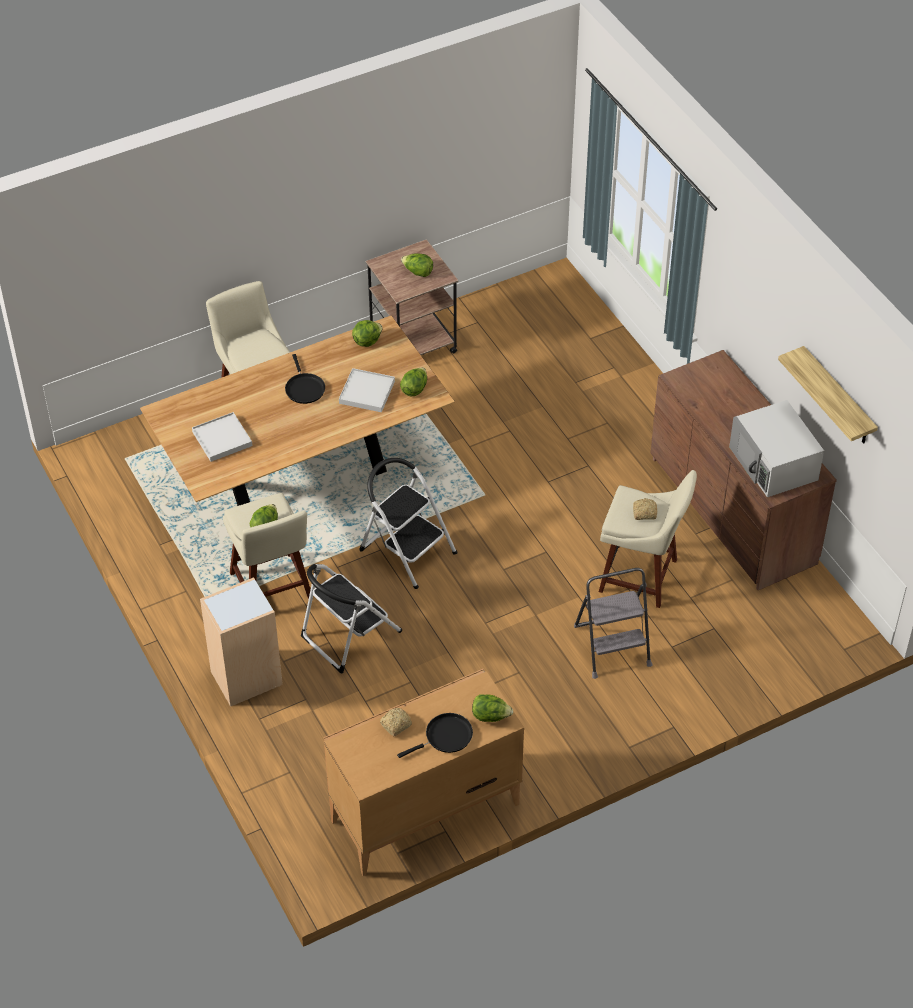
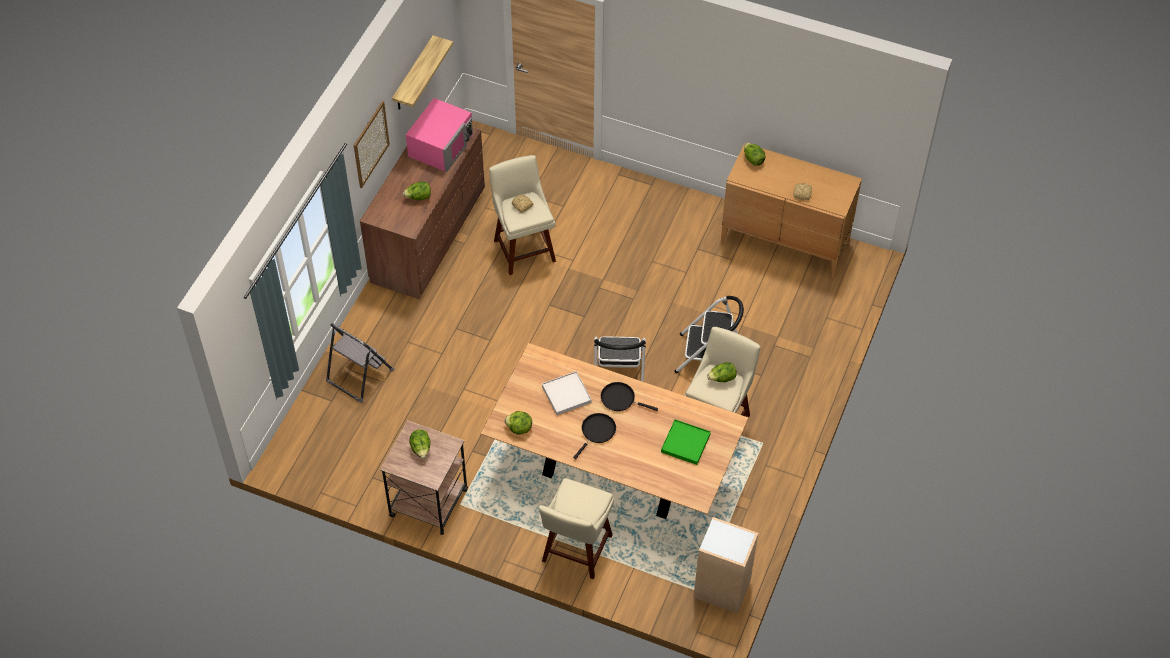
camera: 130 degrees left, 5 degrees up
white tray [192,412,252,462] -> green tray [661,419,711,465]
bookcase [200,577,283,707] -> bookcase moved to [693,517,758,614]
black frying pan [397,713,473,758] -> black frying pan moved to [601,382,658,411]
lettuce [400,367,427,396] -> lettuce moved to [403,181,431,201]
grey step ladder [574,568,653,679] -> grey step ladder moved to [326,323,395,403]
white microwave [729,400,824,497] -> pink microwave [406,98,473,172]
none -> picture [354,101,390,188]

